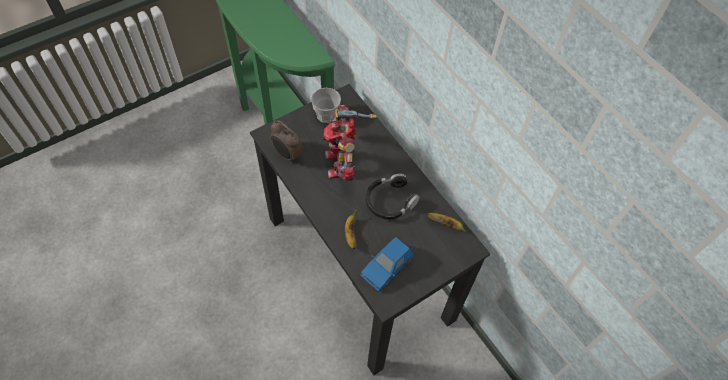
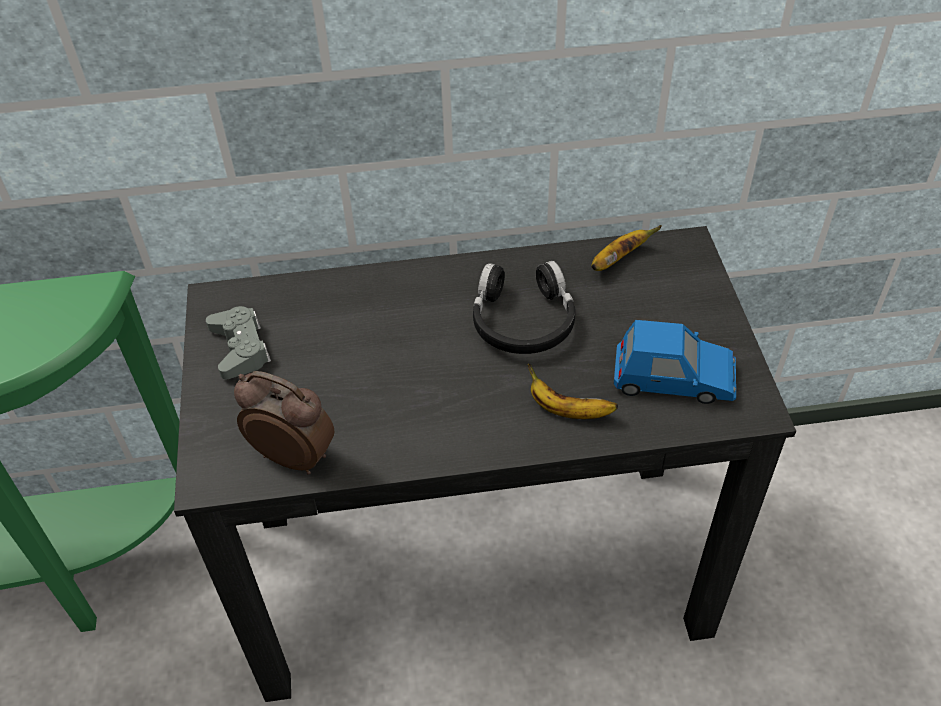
camera: 60 degrees left, 10 degrees down
alarm clock [270,120,303,163] -> alarm clock turned 135 degrees counterclockwise [234,371,334,475]
cup [311,88,341,123] -> grey game controller [206,306,271,379]
toy robot [323,105,377,182] -> none
blue toy car [361,237,414,291] -> blue toy car turned 60 degrees counterclockwise [614,320,736,404]

